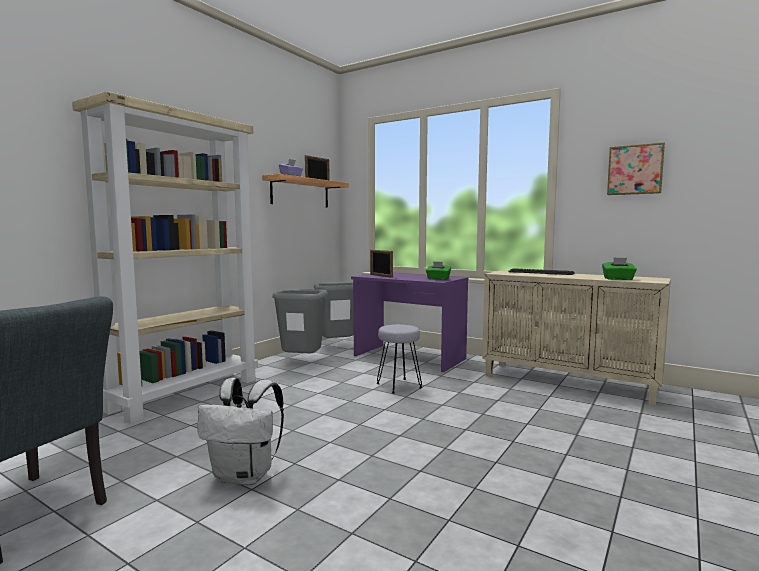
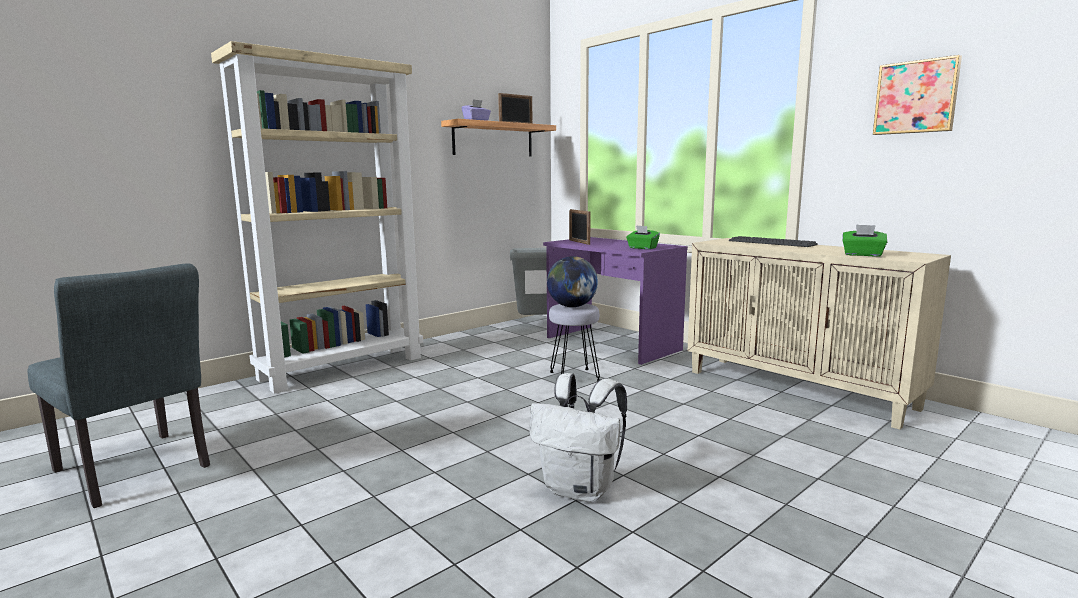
camera: 15 degrees right, 5 degrees up
white backpack [197,378,284,485] -> white backpack moved to [529,373,627,502]
grey trash can [272,289,328,354] -> none
none -> globe [547,256,598,307]

